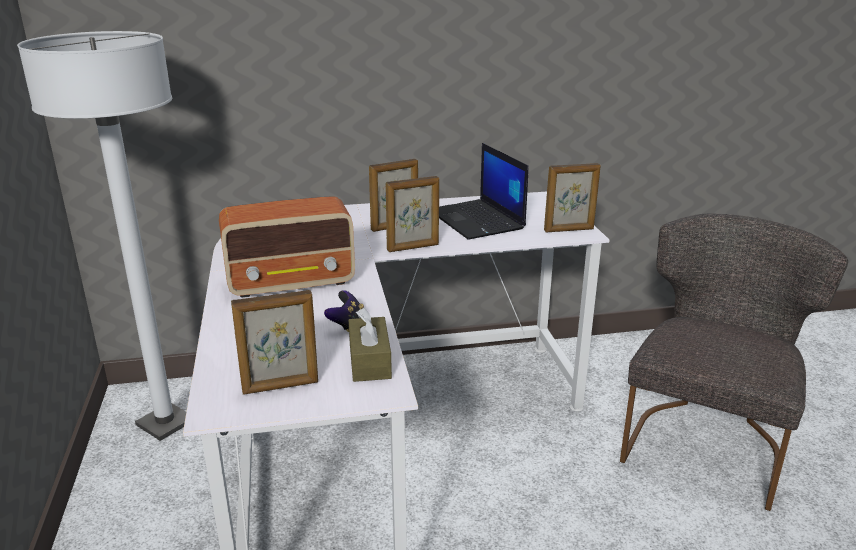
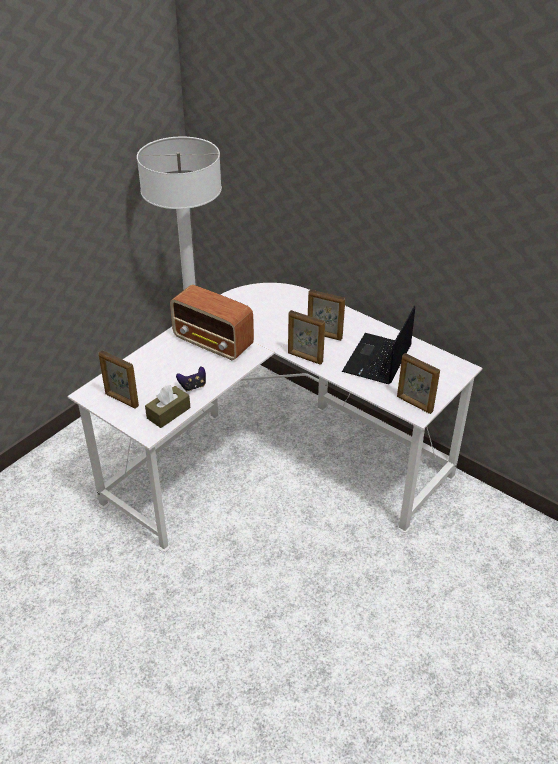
camera: 50 degrees right, 15 degrees up
grey chair [620,214,848,511] -> none

